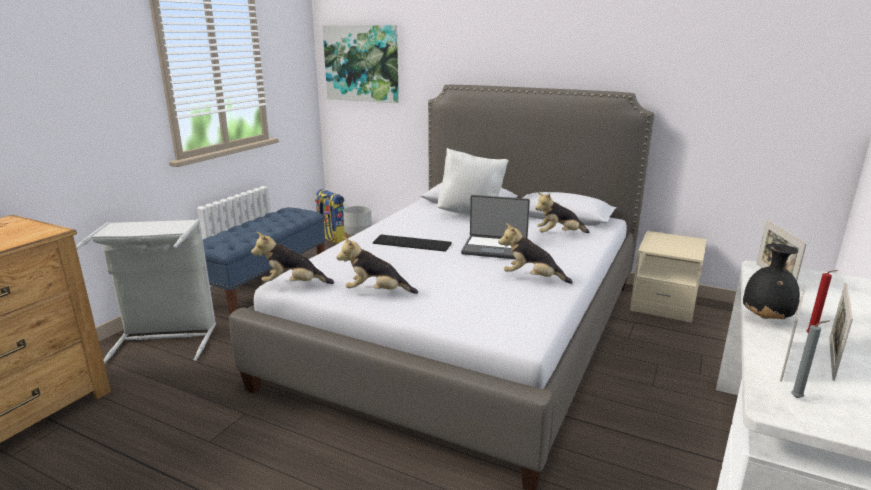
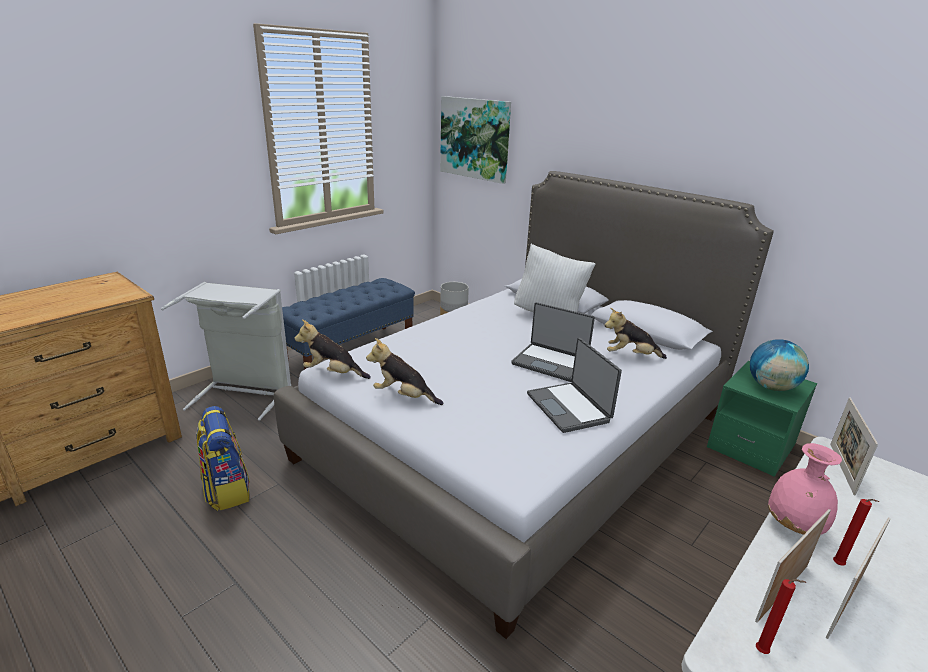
camera: 15 degrees right, 5 degrees up
backpack [315,189,345,244] -> backpack moved to [196,406,250,511]
keyboard [373,235,452,252] -> none
plush toy [498,223,573,284] -> laptop [527,338,622,433]
beige nightstand [630,231,706,323] -> green nightstand [707,361,817,477]
black vase [743,243,800,319] -> pink vase [768,443,842,535]
grey candle [791,321,829,398] -> red candle [756,579,806,654]
none -> globe [750,339,809,391]

